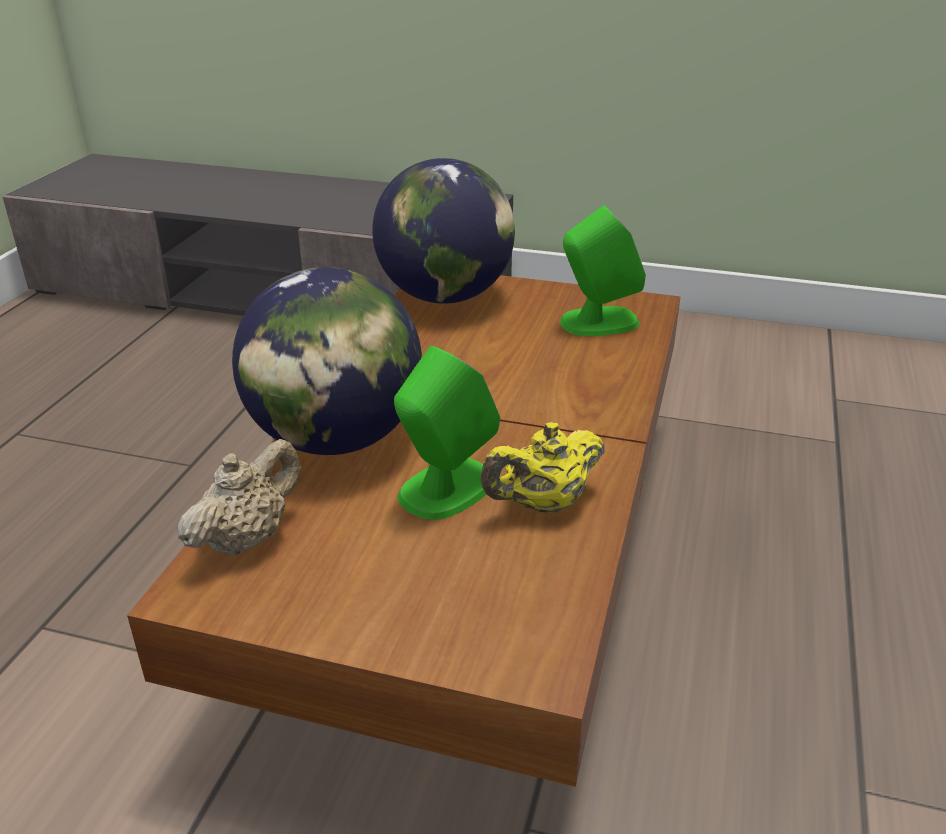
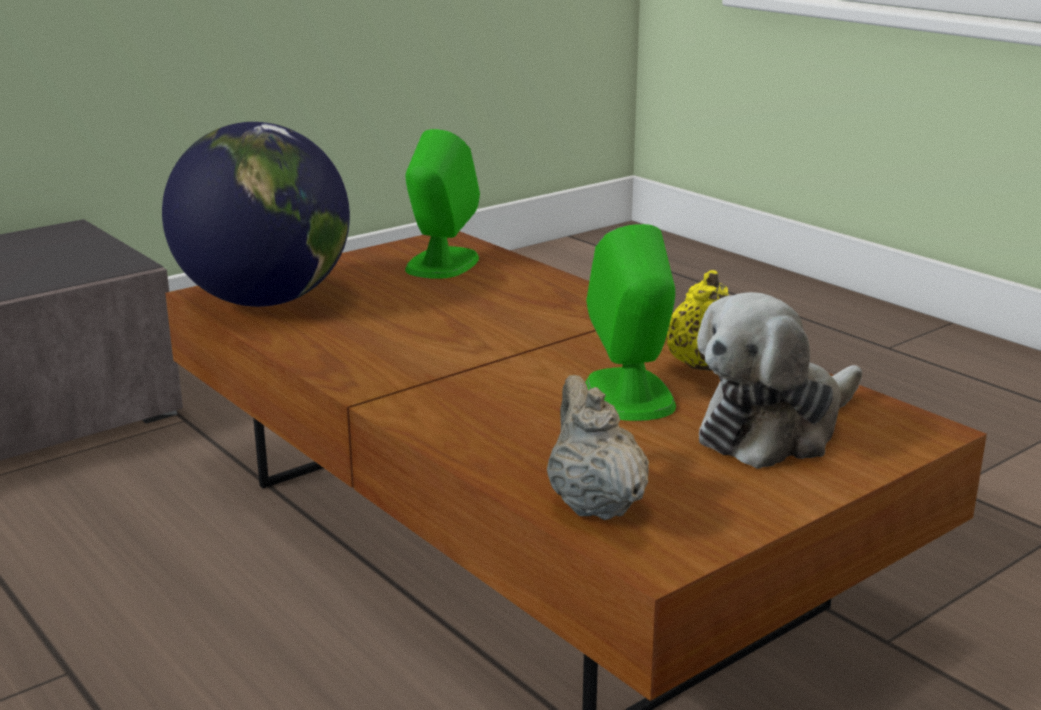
camera: 55 degrees left, 10 degrees down
globe [232,267,422,455] -> none
none -> plush toy [697,292,862,469]

